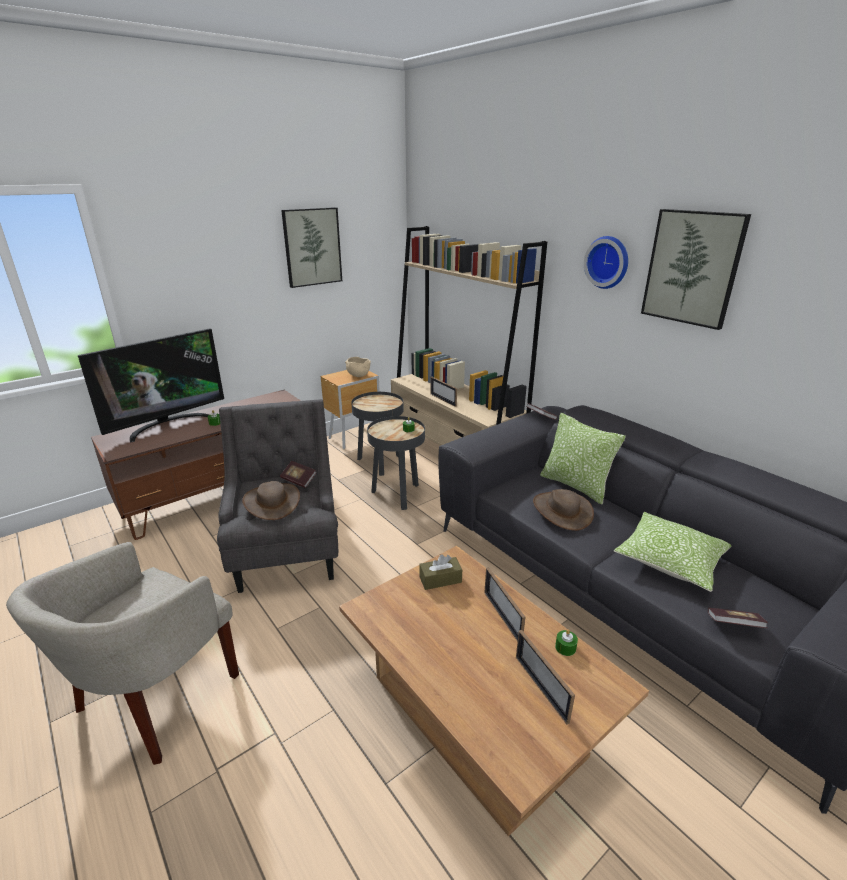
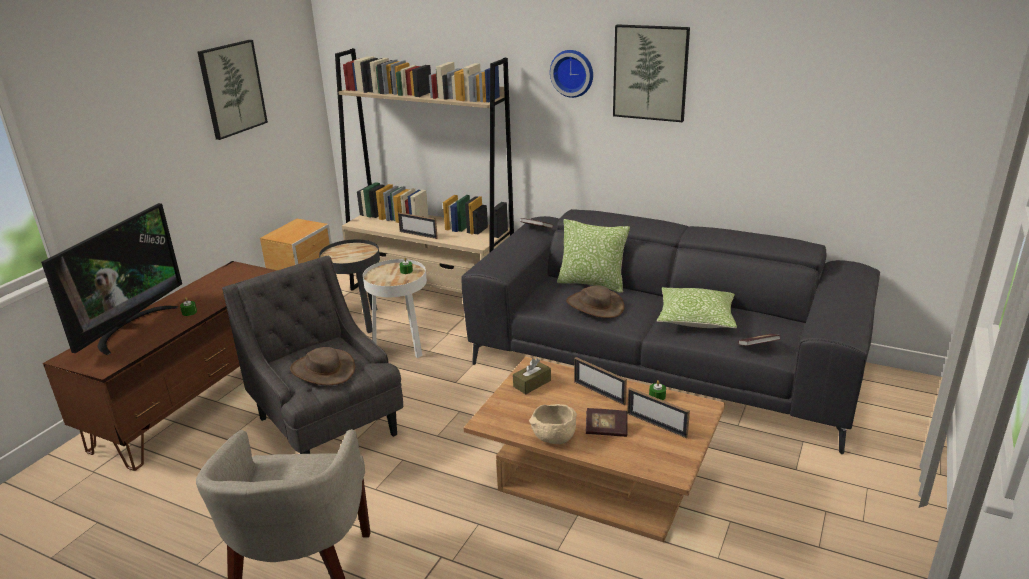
camera: 25 degrees left, 0 degrees up
book [280,461,316,488] -> book moved to [586,408,628,437]
beige bowl [345,357,371,377] -> beige bowl moved to [529,404,577,444]
black side table [367,416,425,510] -> white side table [363,259,427,358]

